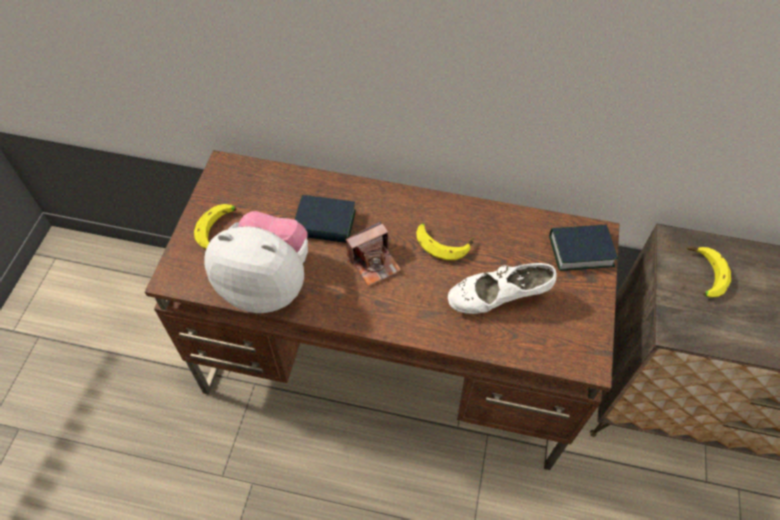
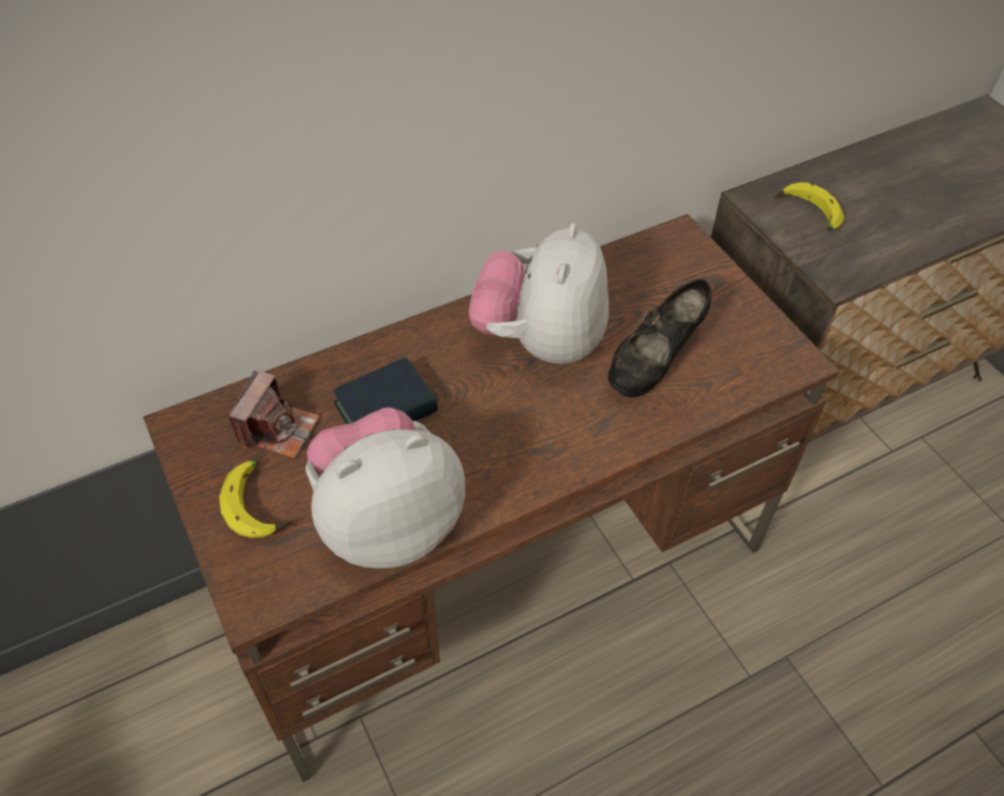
camera: 40 degrees left, 5 degrees down
camera [346,221,401,286] -> camera moved to [228,370,320,459]
banana [416,223,474,260] -> plush toy [469,223,609,364]
white shoe [448,263,556,314] -> black shoe [608,279,712,398]
book [549,224,618,271] -> none

